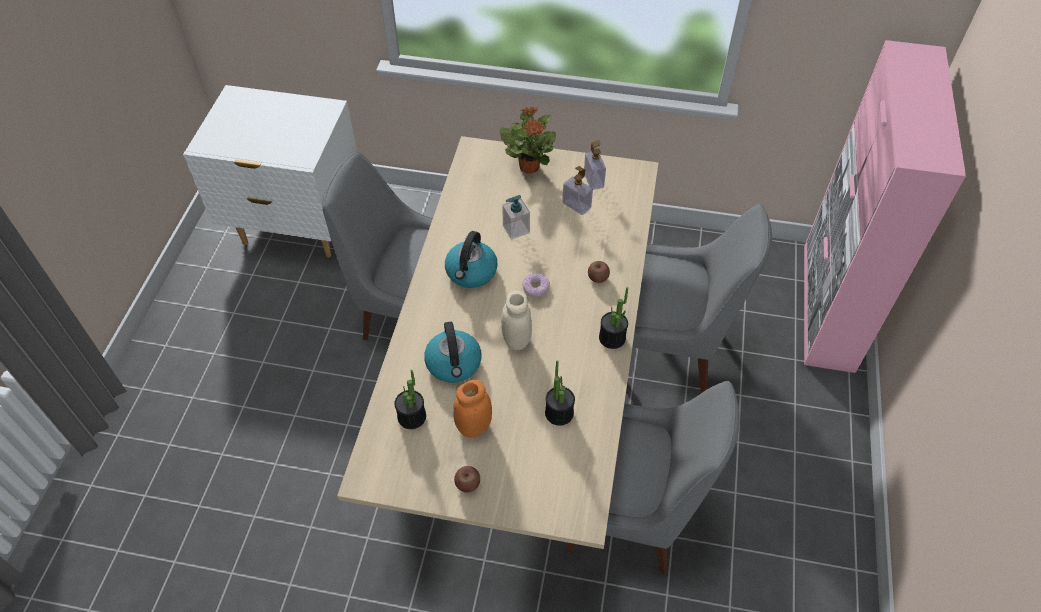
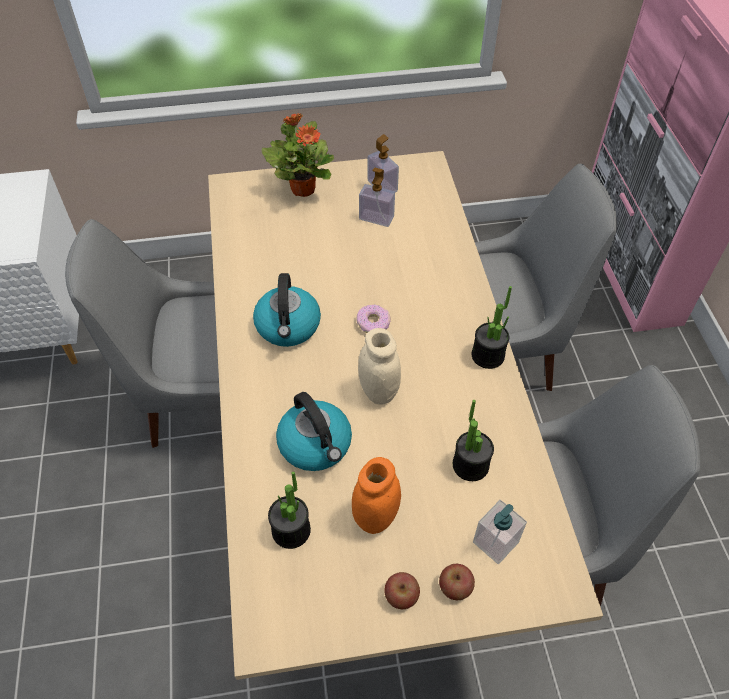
camera: 20 degrees left, 0 degrees up
soap dispenser [502,195,530,239] -> soap dispenser moved to [473,500,527,564]
apple [588,261,610,283] -> apple moved to [439,564,475,600]

